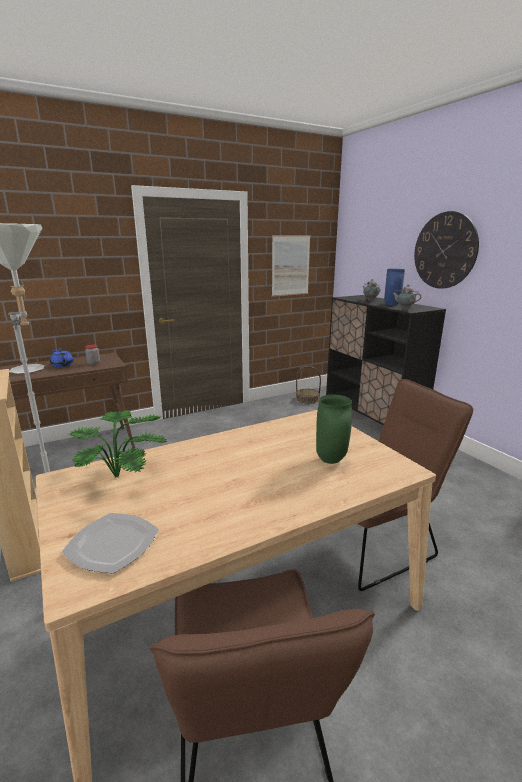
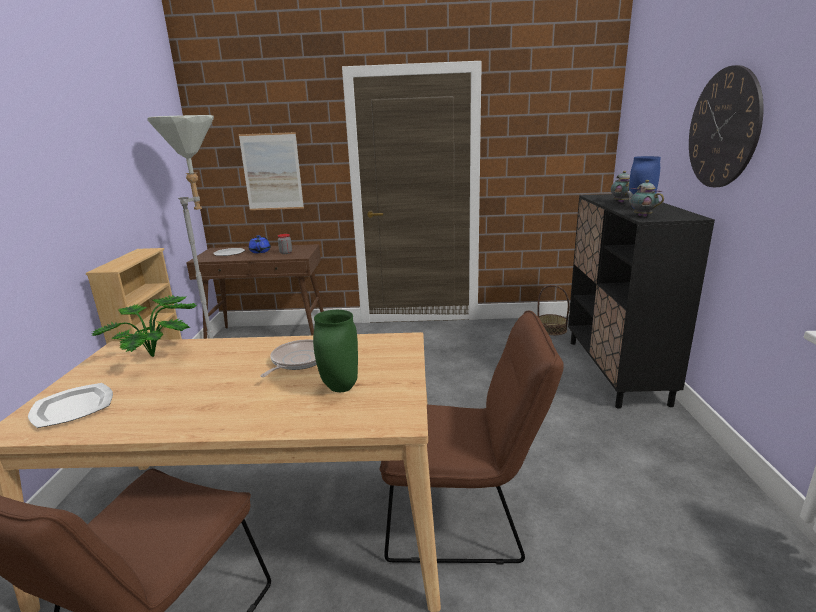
camera: 30 degrees right, 0 degrees up
picture [272,235,311,297] -> picture moved to [238,132,304,210]
none -> frying pan [260,340,317,377]

